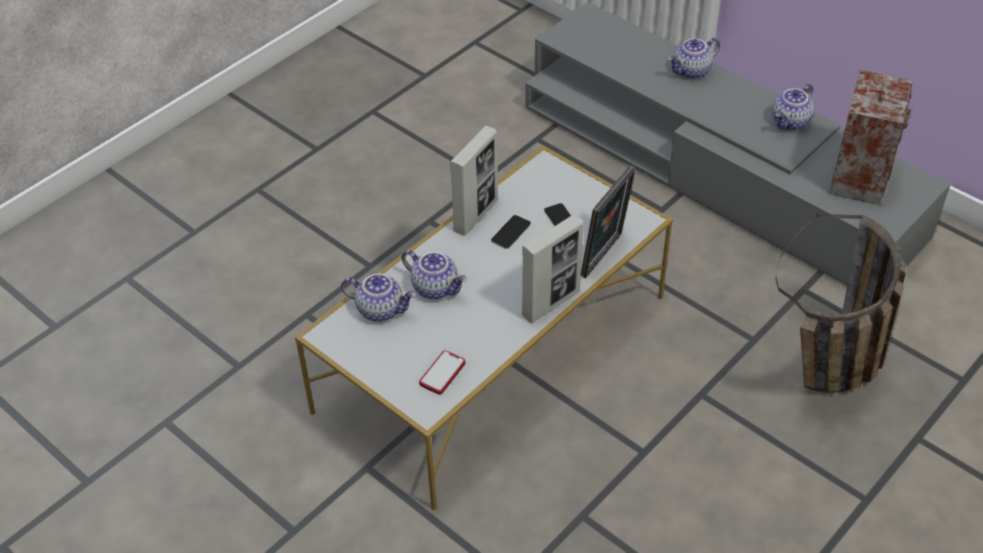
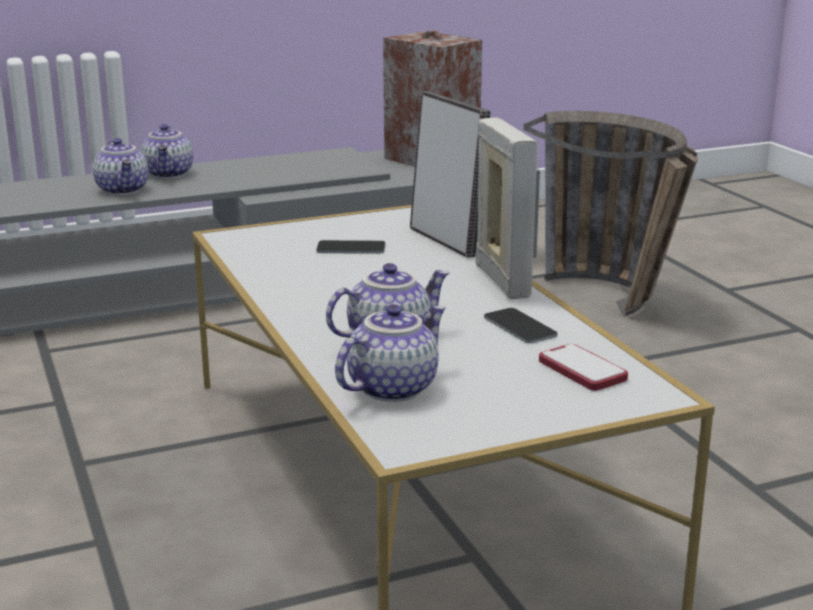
camera: 65 degrees left, 25 degrees down
picture frame [450,126,498,236] -> none
phone [491,215,531,249] -> phone moved to [484,308,558,343]
teapot [772,83,814,131] -> teapot moved to [93,138,148,195]

